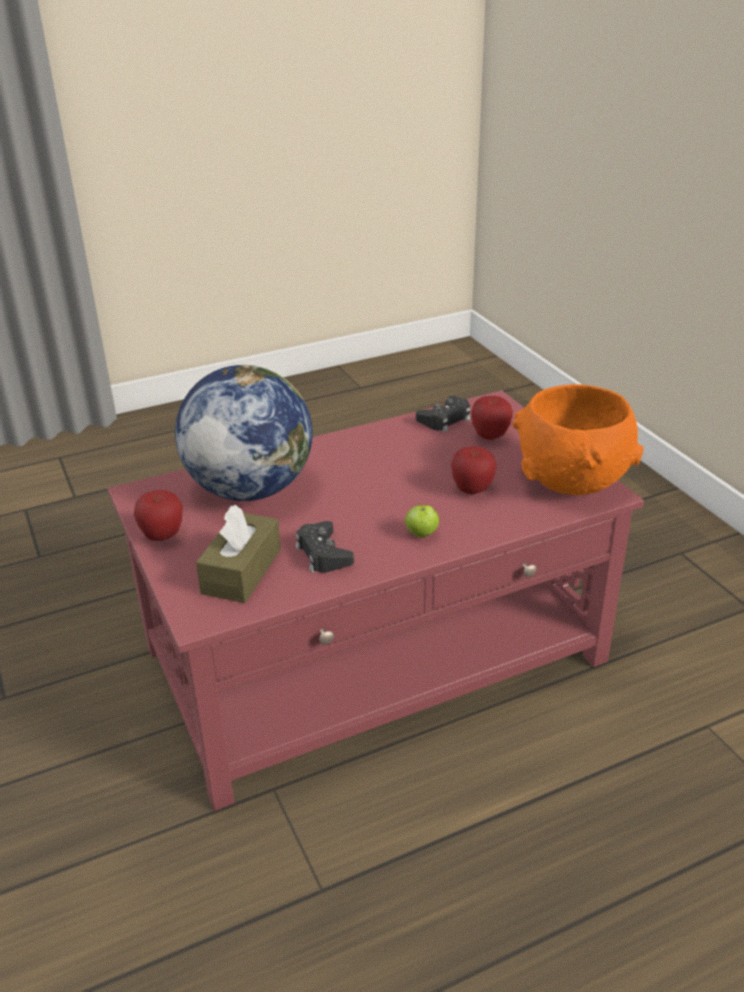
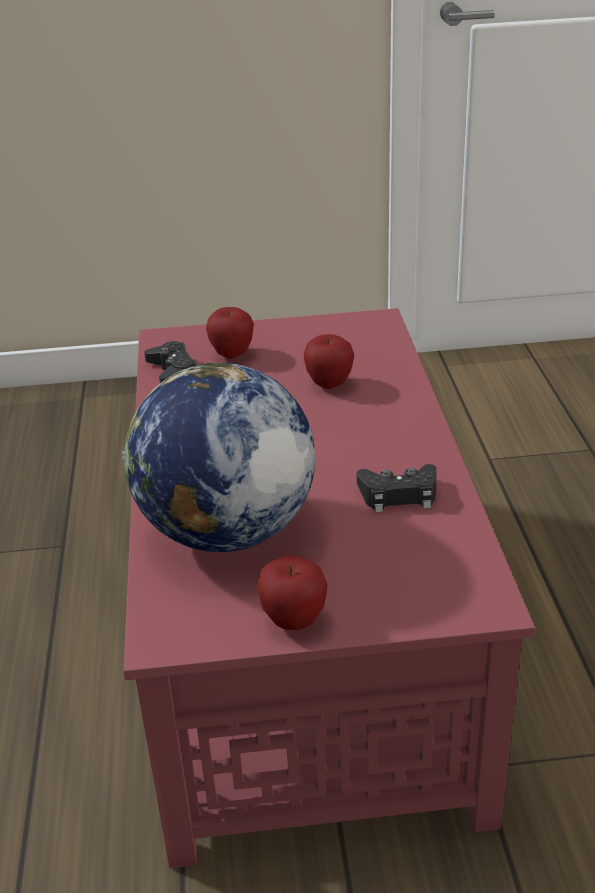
camera: 70 degrees left, 0 degrees up
brown tissue box [196,505,281,603] -> none
apple [405,502,439,538] -> none
orange bowl [512,384,644,495] -> none

